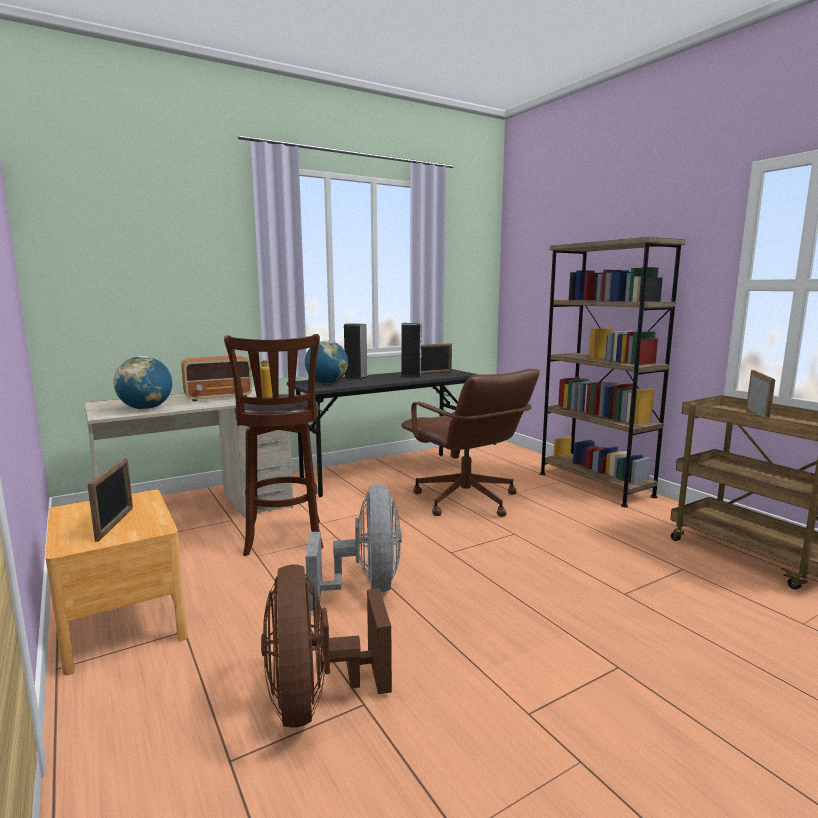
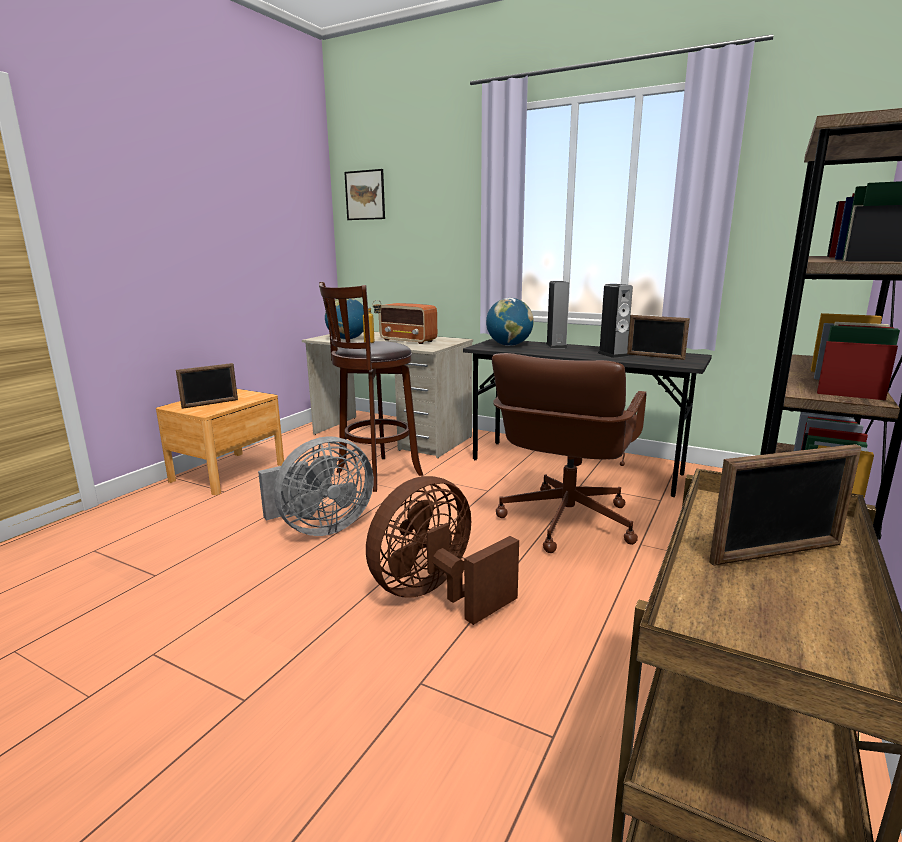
camera: 60 degrees right, 5 degrees up
brown fan [261,564,392,727] -> brown fan moved to [366,476,519,625]
none -> picture [344,169,385,220]

